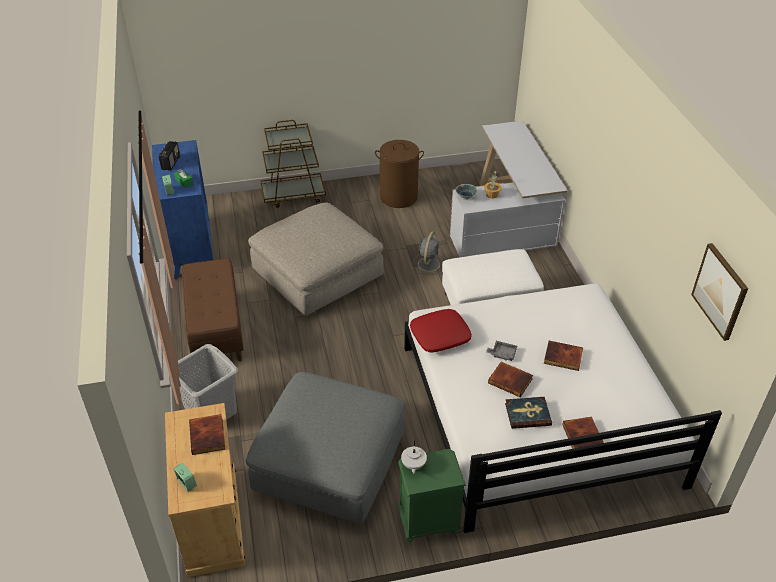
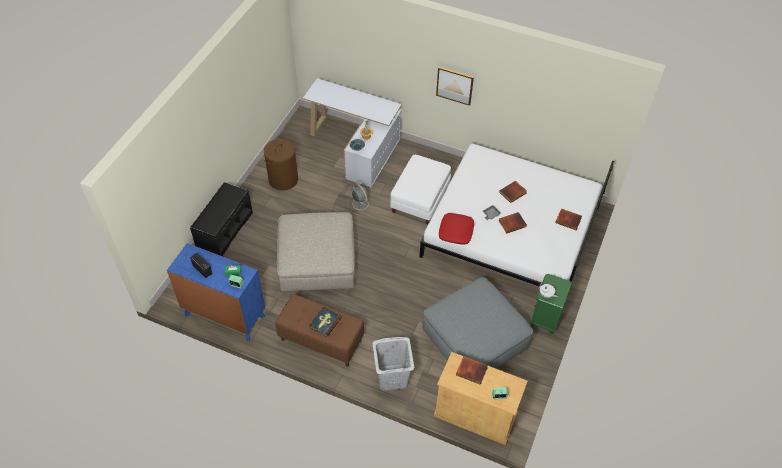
camera: 55 degrees left, 10 degrees up
brown cart [261,120,326,208] -> black bench [190,182,253,256]
book [505,397,552,429] -> book moved to [309,307,342,337]
picture [691,243,748,341] -> picture moved to [436,66,474,106]

